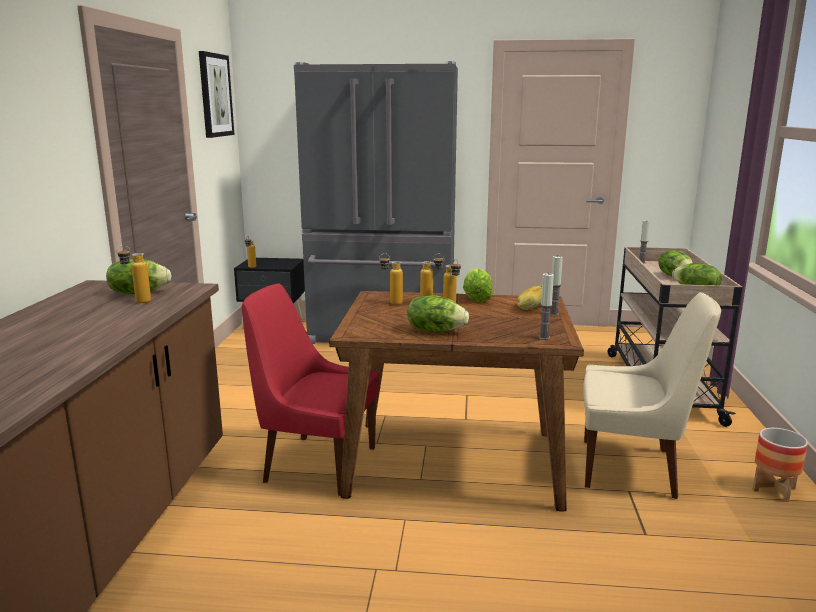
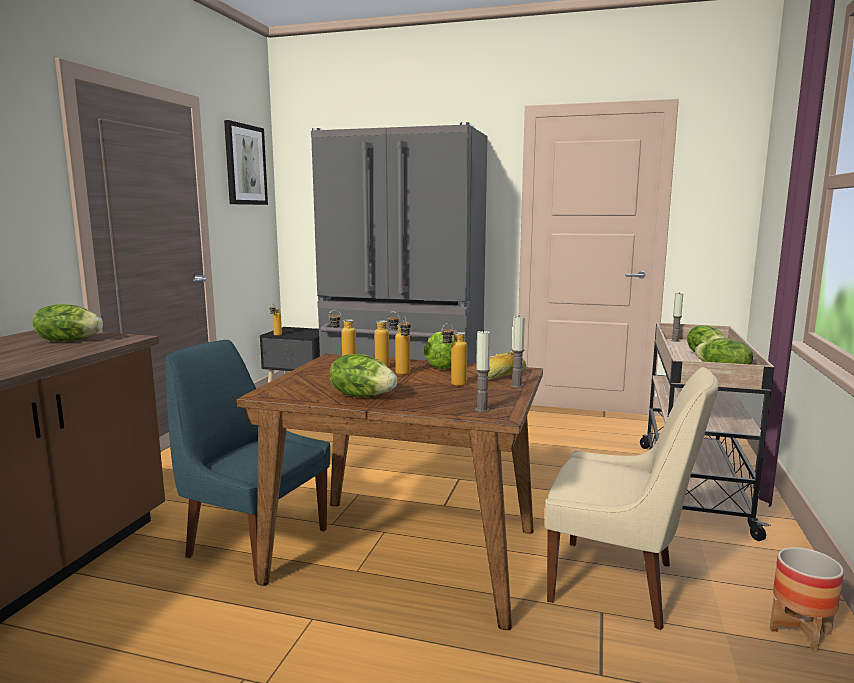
camera: 10 degrees right, 5 degrees down
bottle [117,245,151,303] -> bottle moved to [442,323,467,386]
red chair [242,284,379,496] -> blue chair [165,340,330,581]

